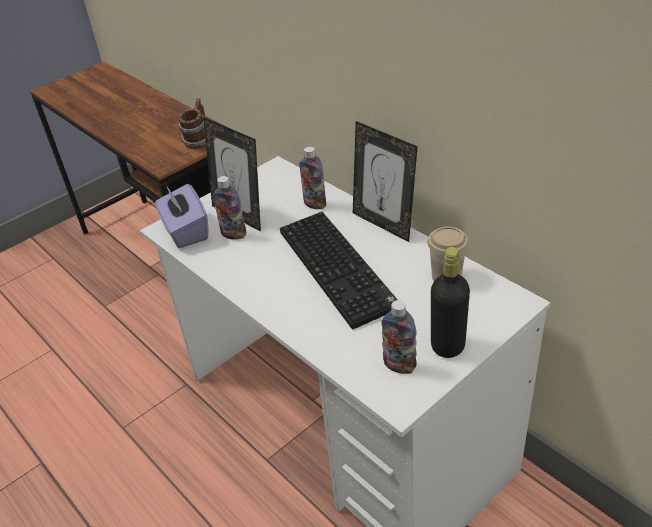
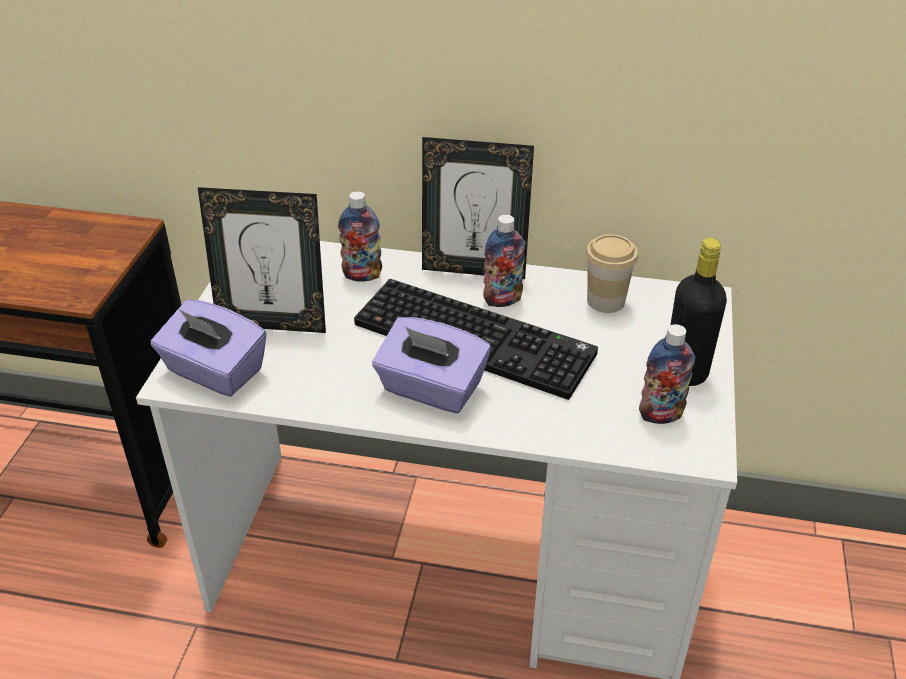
camera: 40 degrees left, 0 degrees up
mug [178,98,206,149] -> none
bottle [213,176,246,240] -> bottle moved to [483,215,525,307]
none -> purple tissue box [372,317,491,413]

